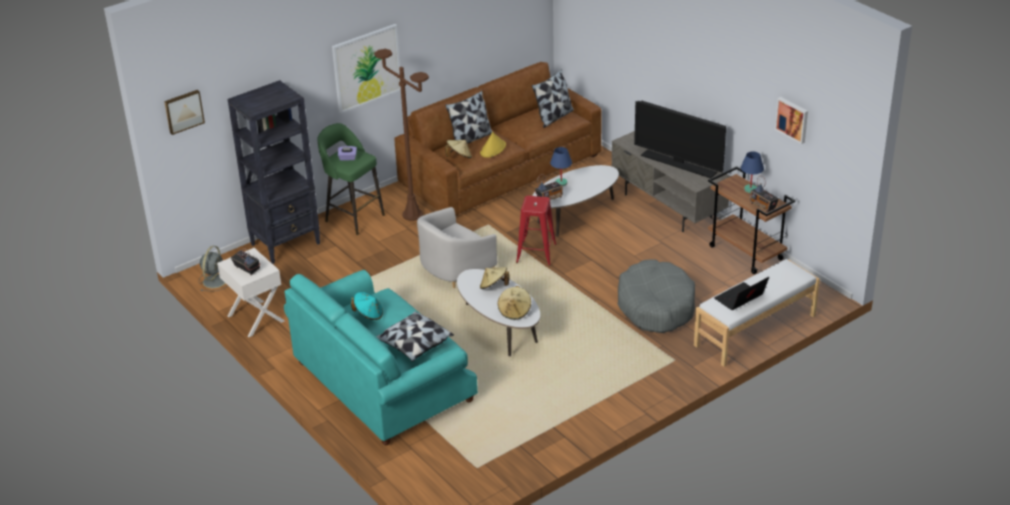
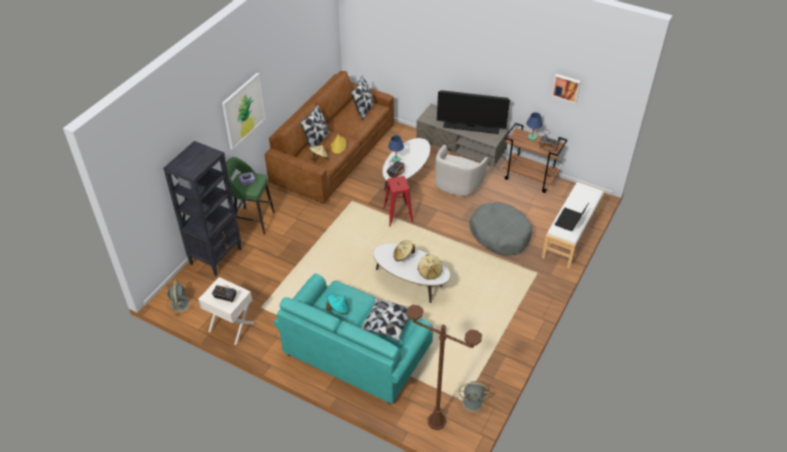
camera: 25 degrees left, 10 degrees up
picture [164,90,205,135] -> none
brown floor lamp [374,49,429,221] -> brown floor lamp moved to [406,305,482,430]
white armchair [417,207,497,288] -> white armchair moved to [435,145,488,199]
none -> grey fan [457,381,490,415]

